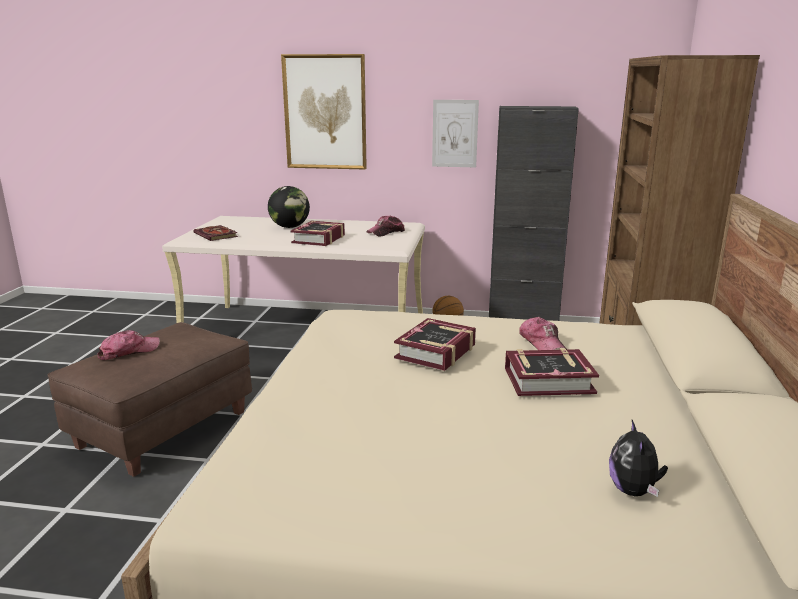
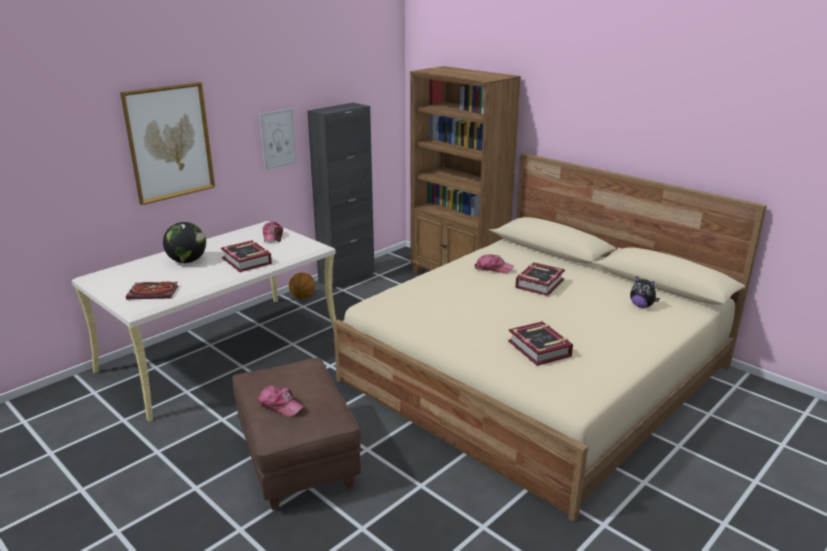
camera: 55 degrees left, 5 degrees up
cap [97,330,160,360] -> cap turned 120 degrees clockwise [257,385,305,417]
book [394,318,476,371] -> book moved to [508,321,573,366]

